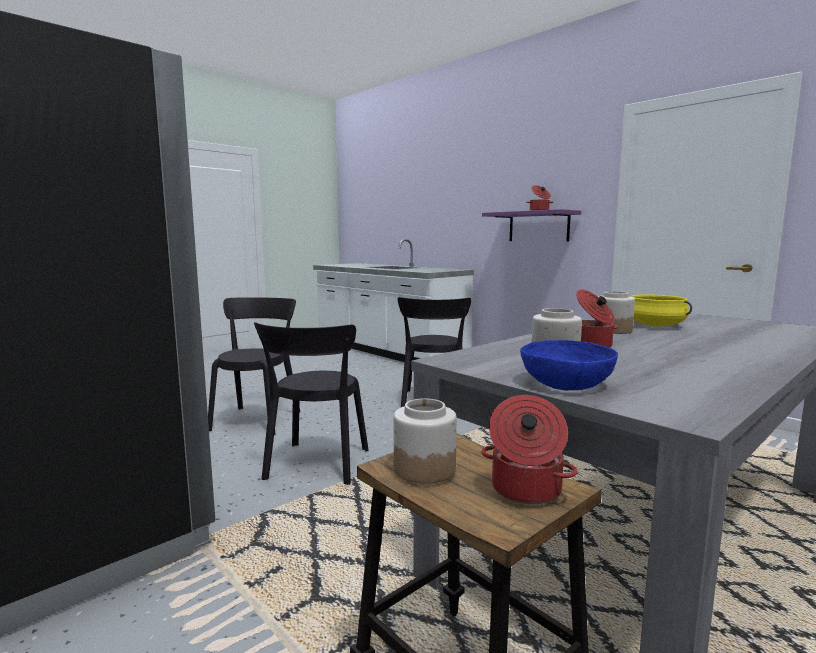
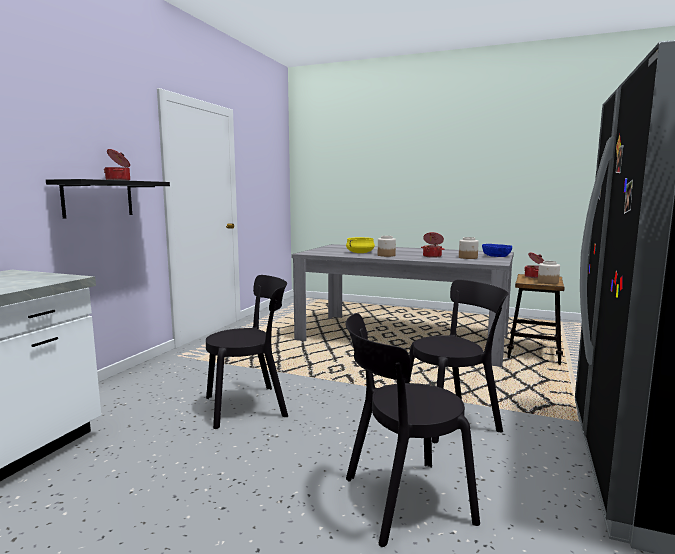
camera: 115 degrees left, 0 degrees up
purple shelf [482,209,581,242] -> black shelf [46,179,170,219]

